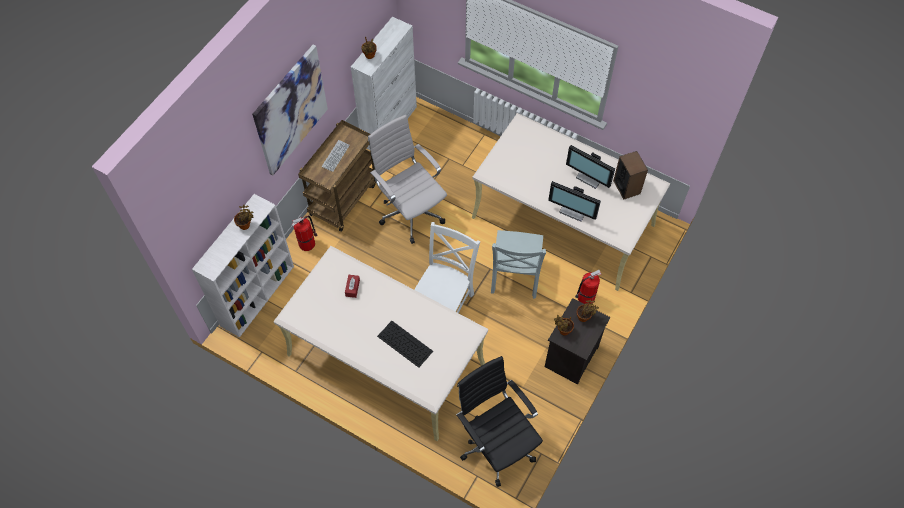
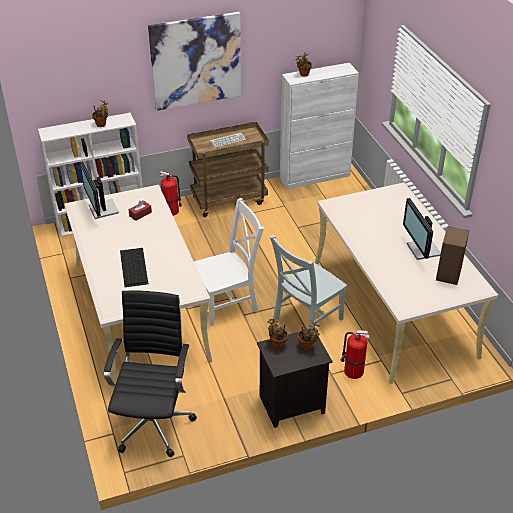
camera: 40 degrees right, 20 degrees down
white office chair [368,115,447,244] -> none
monitor [548,181,601,222] -> monitor moved to [80,161,119,219]

